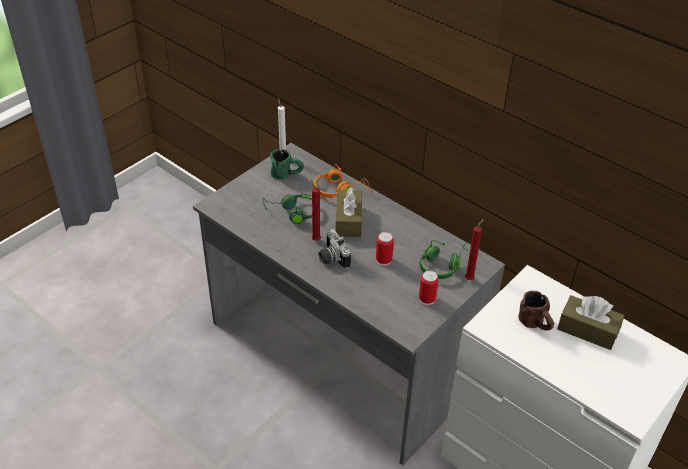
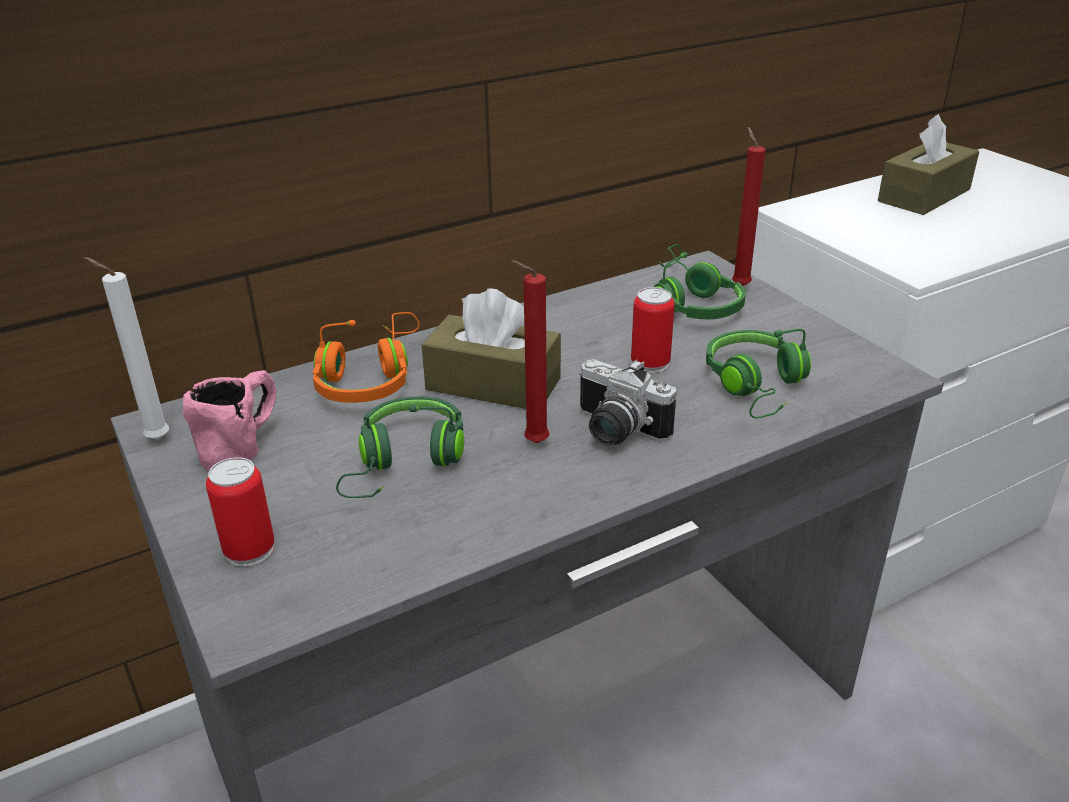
camera: 70 degrees left, 10 degrees down
green mug [270,149,304,180] -> pink mug [183,370,276,471]
camera [318,229,351,269] -> camera turned 45 degrees clockwise [579,359,677,446]
can [419,270,439,305] -> can moved to [206,457,275,567]
brown mug [519,291,554,331] -> none
none -> green headphones [706,329,811,418]

